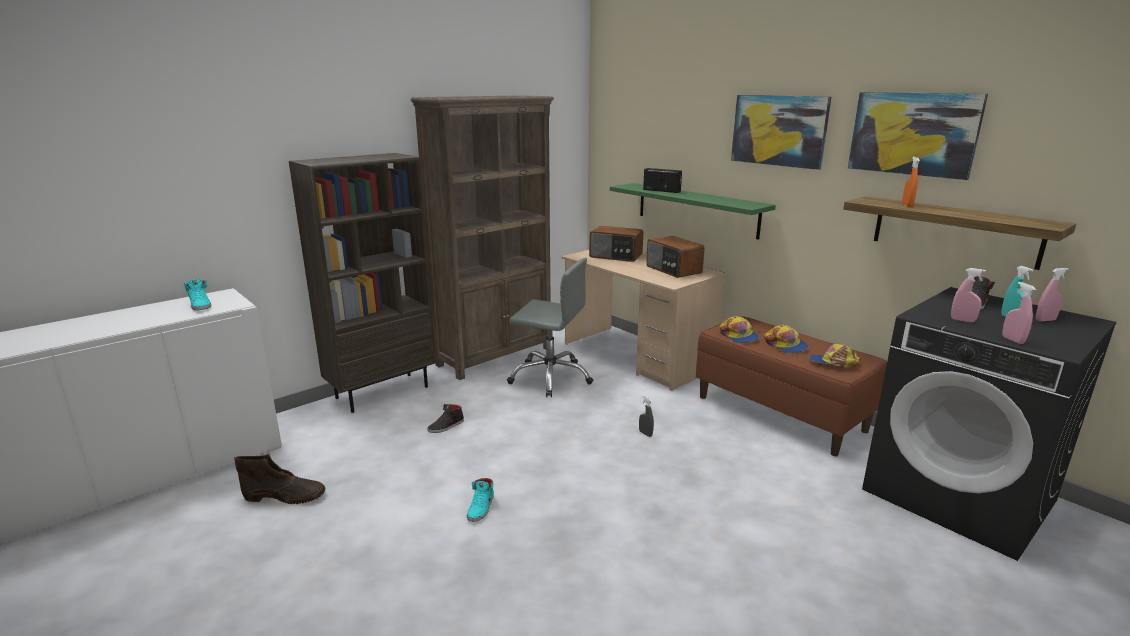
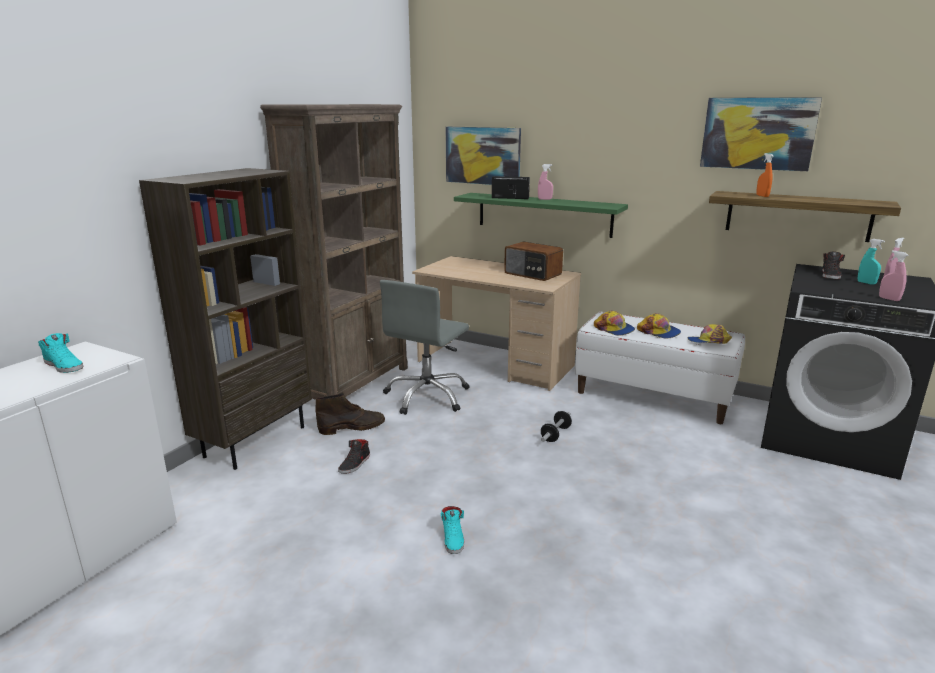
camera: 20 degrees left, 0 degrees up
brown boot [234,454,325,504] -> brown boot moved to [315,392,385,435]
grey office chair [507,258,593,397] -> grey office chair turned 120 degrees clockwise [380,280,469,415]
radio [589,226,643,262] -> none
grey spray bottle [639,395,654,437] -> dumbbell [541,411,572,442]
brown bench [696,316,887,456] -> white bench [575,312,745,424]
picture [731,95,831,170] -> picture moved to [446,127,521,185]
pink spray bottle [951,268,986,322] -> pink spray bottle moved to [538,164,553,200]

